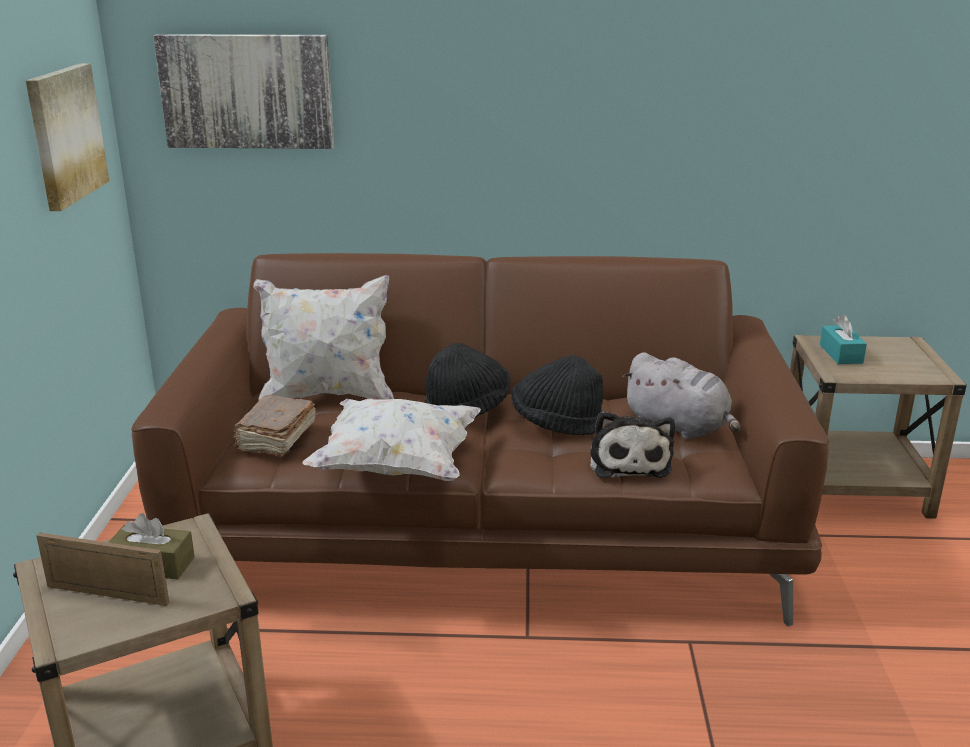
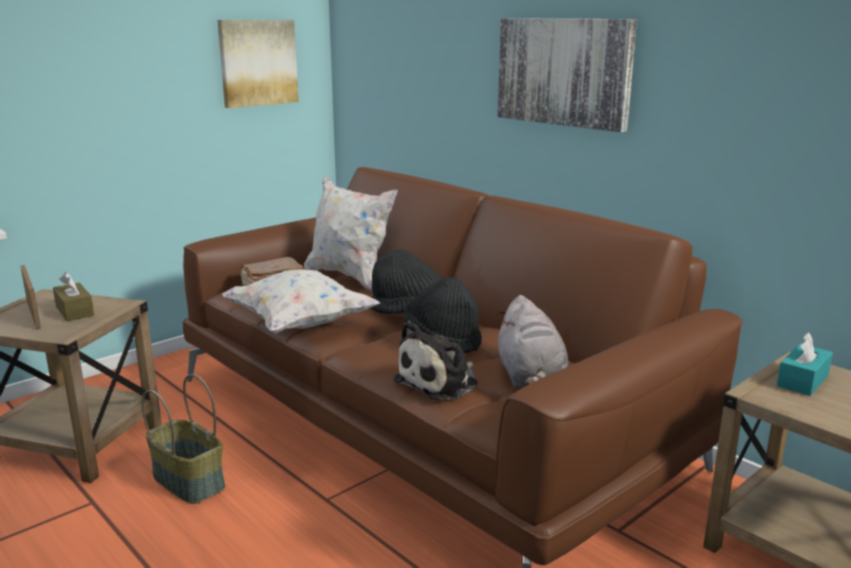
camera: 45 degrees right, 5 degrees down
picture [153,34,334,149] -> picture moved to [498,18,637,132]
none -> basket [142,374,225,504]

